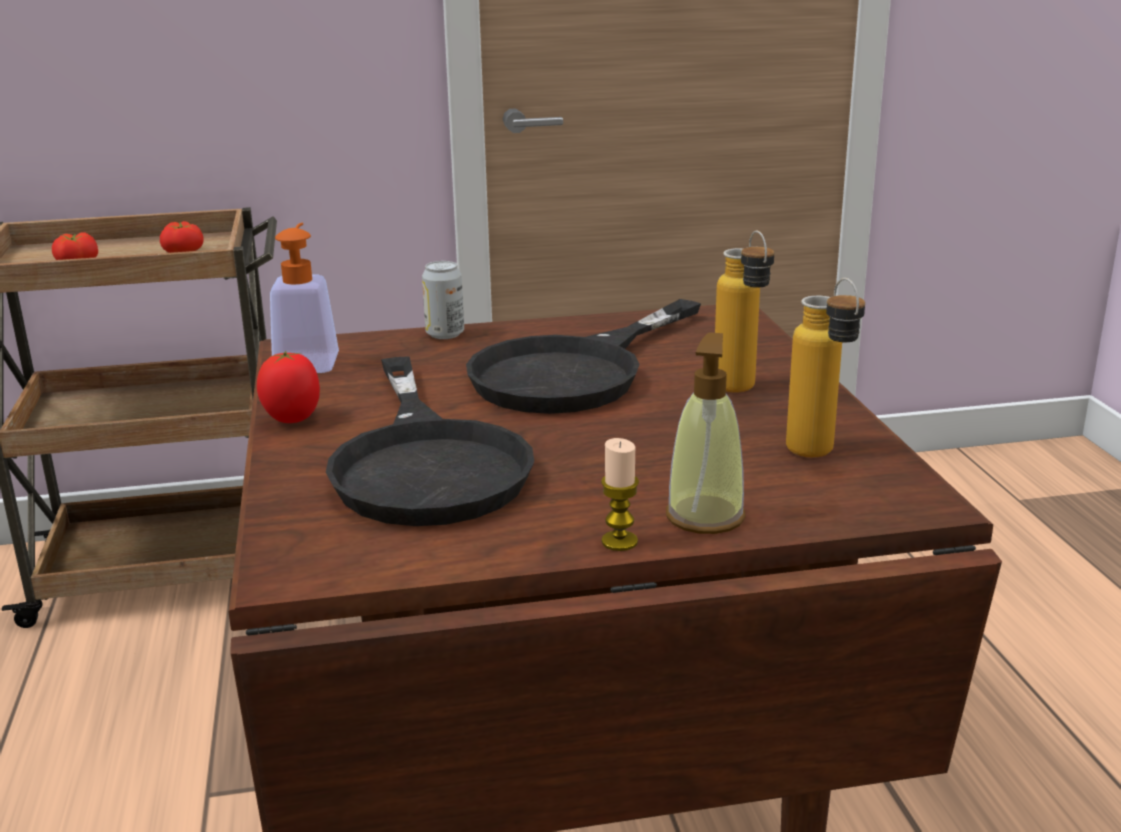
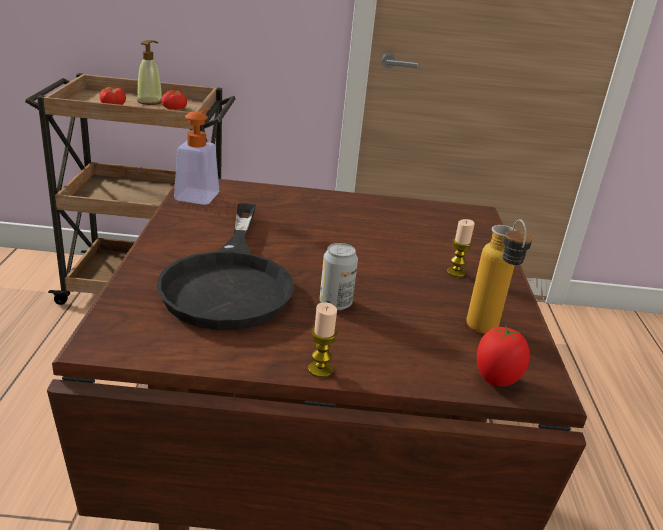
camera: 10 degrees right, 5 degrees up
tomato [257,351,320,423] -> tomato moved to [477,326,530,386]
can [422,261,464,339] -> can moved to [320,243,358,310]
black frying pan [466,299,701,414] -> none
soap dispenser [666,332,746,534] -> soap dispenser moved to [137,40,162,105]
bottle [715,230,775,393] -> candle [447,219,475,277]

